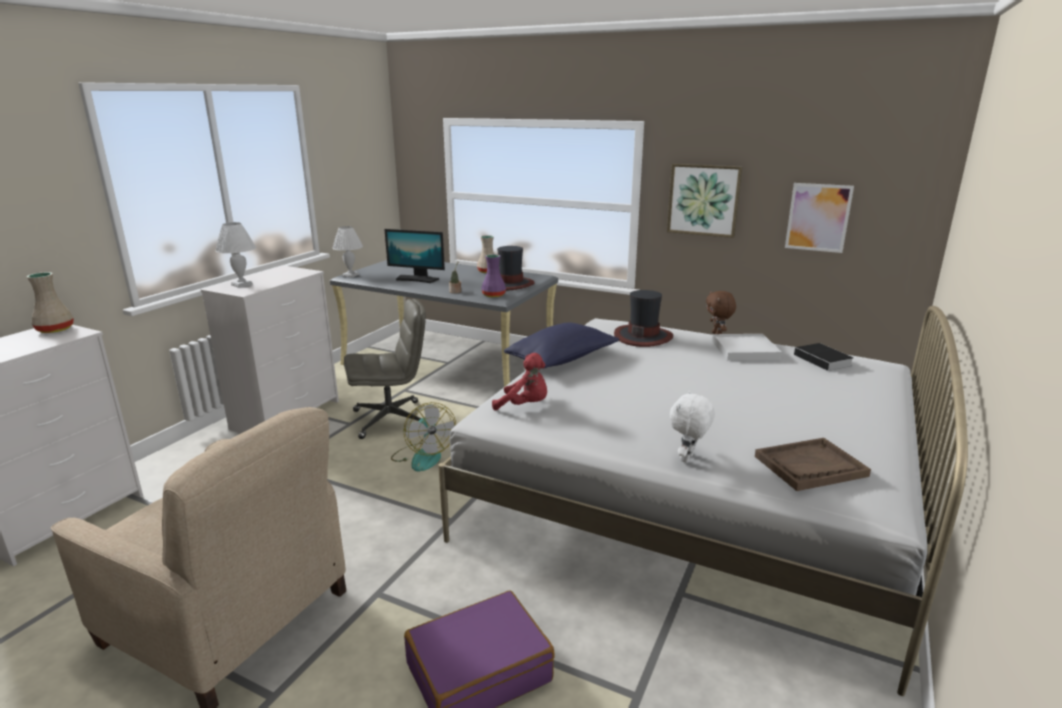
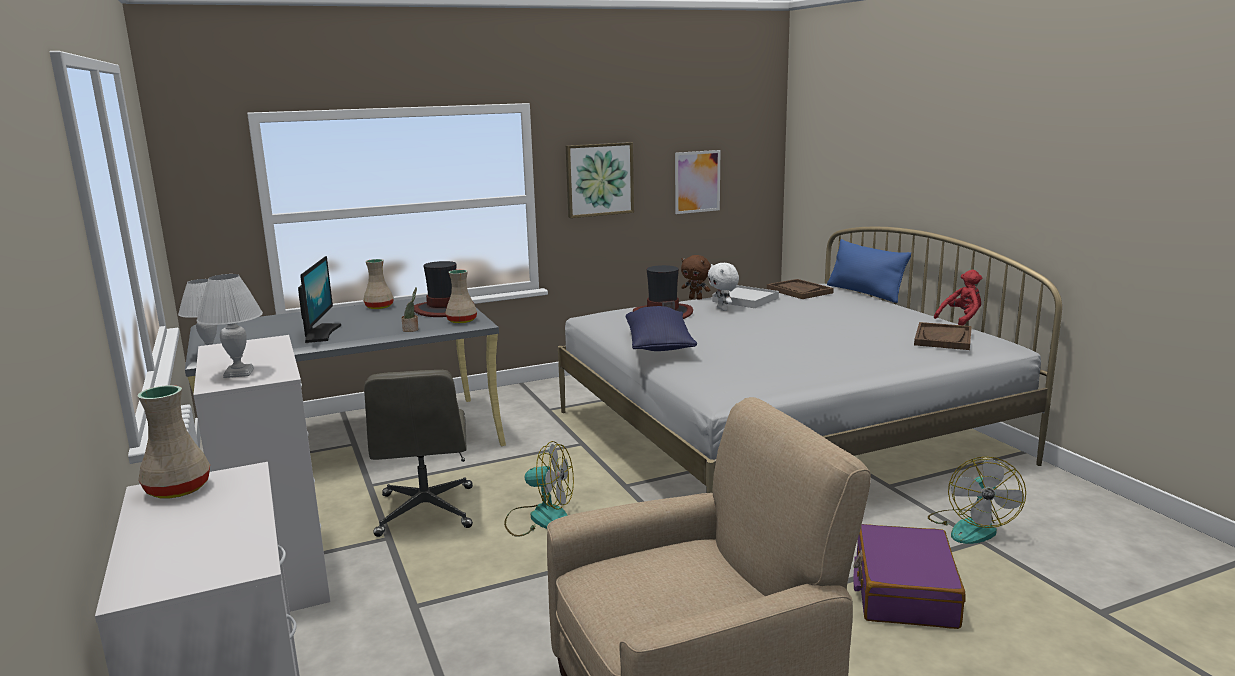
camera: 50 degrees left, 5 degrees down
grey office chair [344,299,426,439] -> grey office chair turned 150 degrees clockwise [364,370,473,537]
monitor [384,229,445,283] -> monitor turned 60 degrees counterclockwise [298,256,341,343]
purple vase [481,254,506,297] -> beige vase [445,270,477,323]
red plush toy [492,353,547,411] -> red plush toy moved to [934,270,982,326]
white plush toy [670,391,715,463] -> white plush toy moved to [708,263,739,311]
book [794,343,854,374] -> brown tray [767,279,834,299]
none -> blue pillow [827,239,911,303]
none -> fan [928,456,1026,544]

